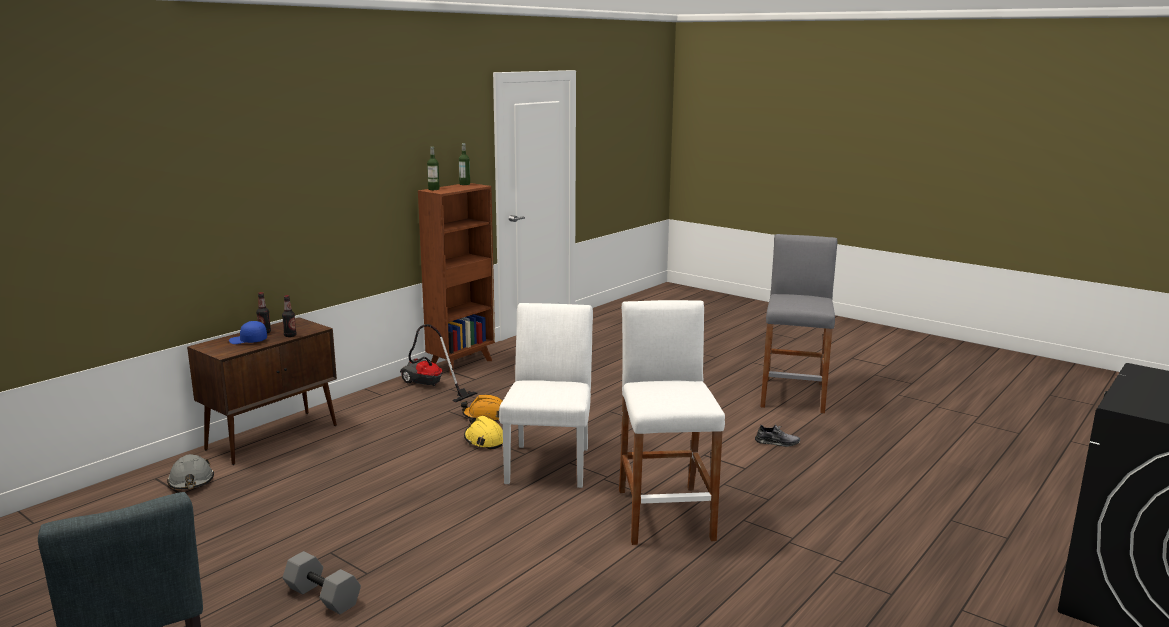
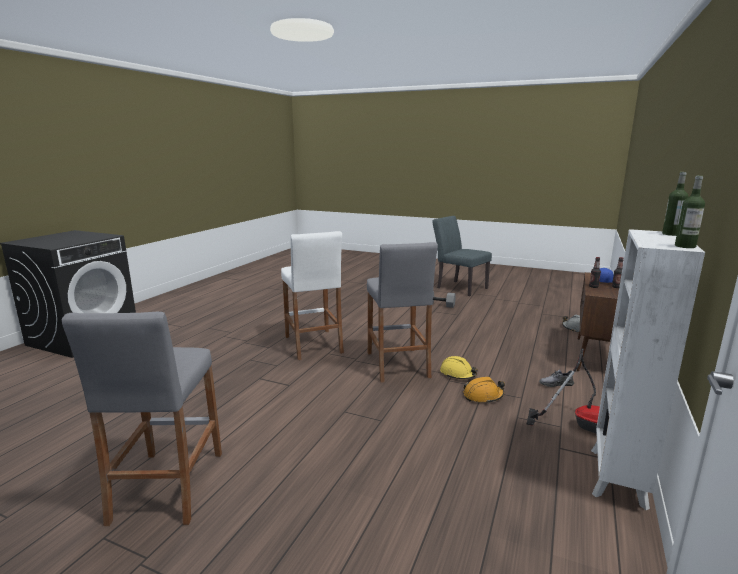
camera: 165 degrees right, 0 degrees up
brown bookcase [418,183,495,376] -> white bookcase [591,229,705,510]
white chair [499,303,593,488] -> grey stool [367,242,438,383]
grey shoe [755,424,800,447] -> grey shoe moved to [539,369,574,387]

